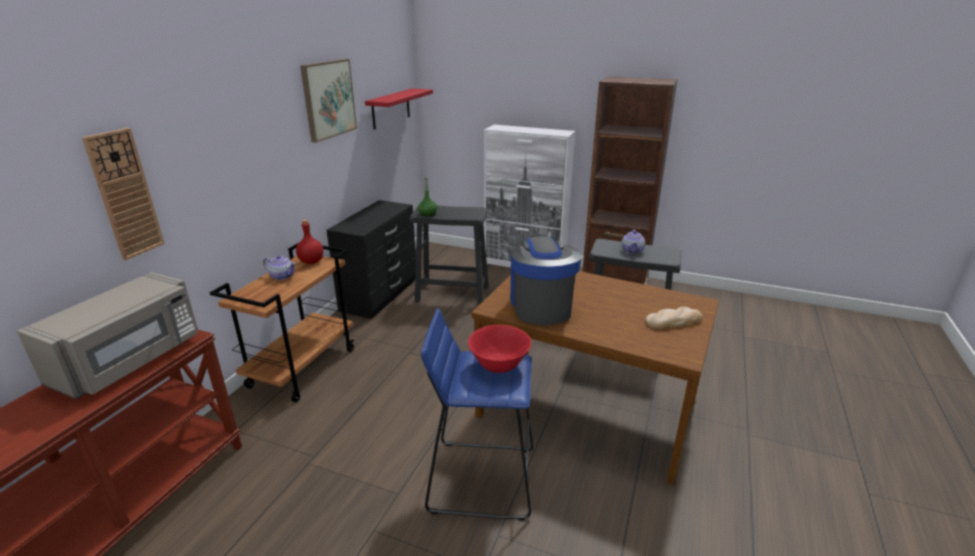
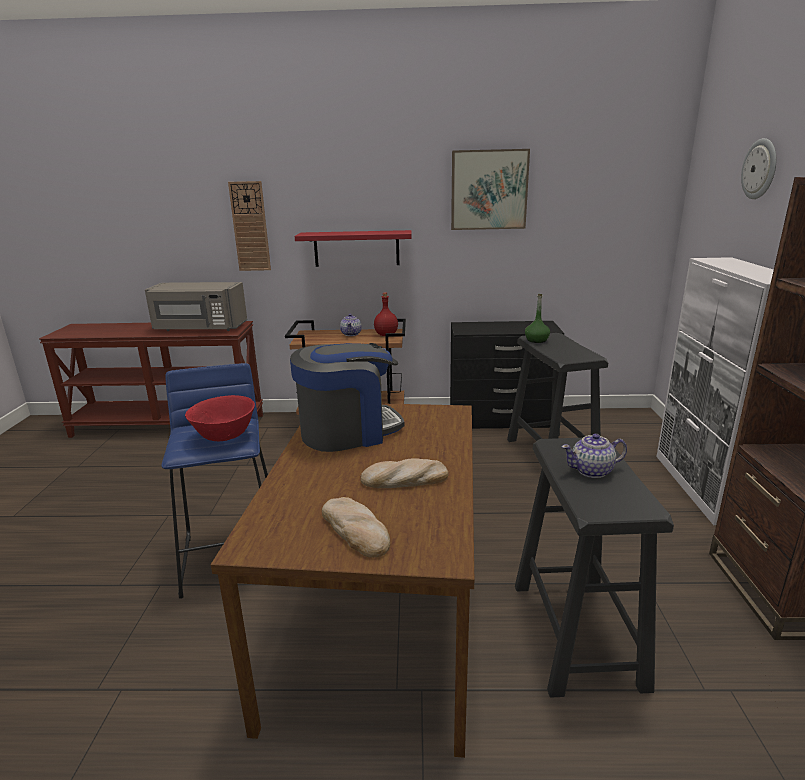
camera: 70 degrees right, 5 degrees down
red shelf [365,88,433,130] -> red shelf moved to [295,230,412,267]
none -> bread [361,459,448,488]
none -> wall clock [741,138,776,199]

